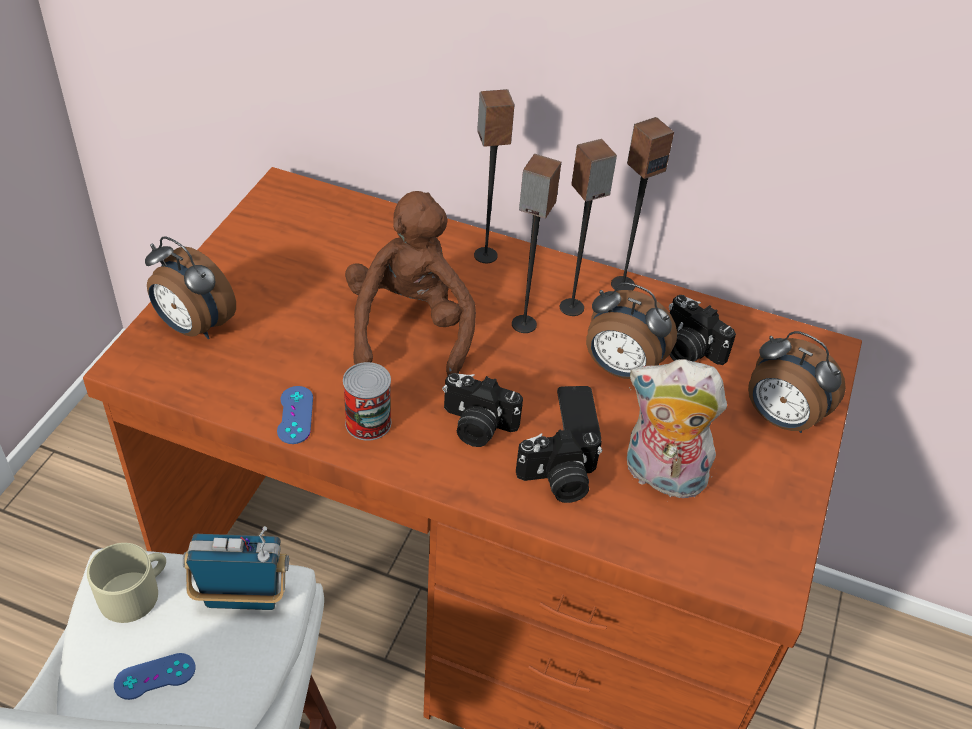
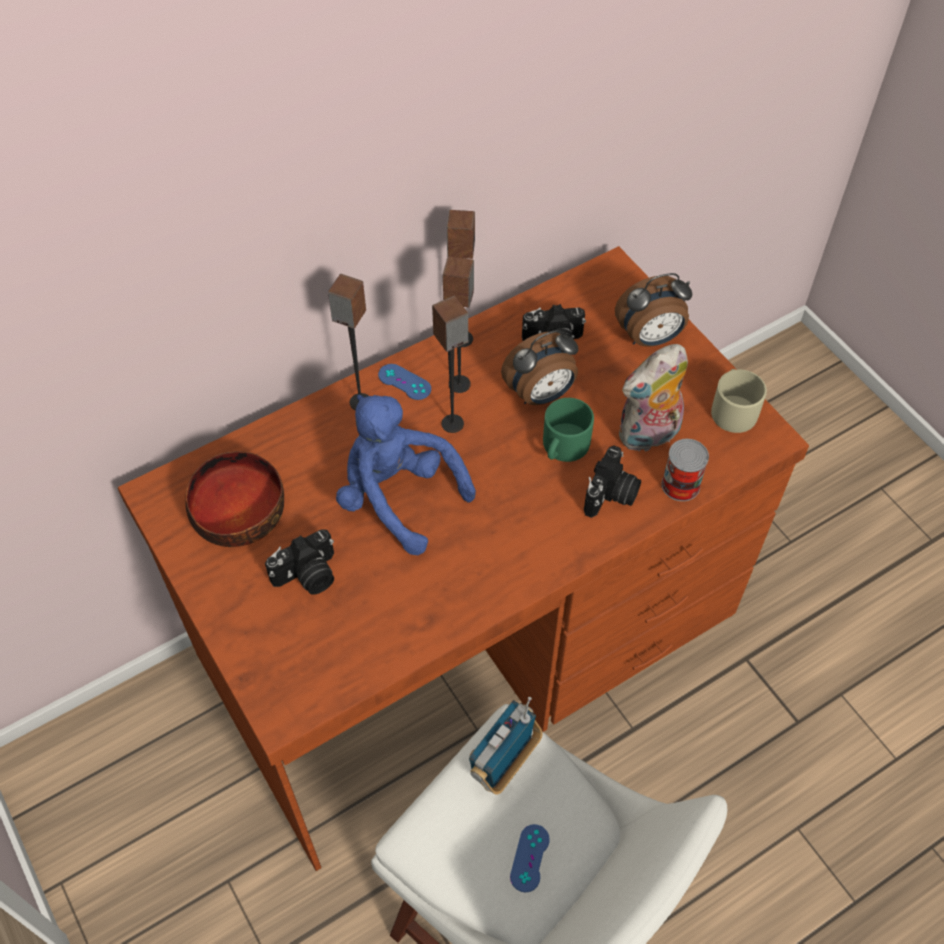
camera: 50 degrees left, 10 degrees up
beige mug [87,543,166,623] -> beige mug moved to [711,369,767,433]
alarm clock [145,236,236,339] -> none
blue game controller [277,386,313,444] -> blue game controller moved to [378,364,431,400]
can [343,362,391,441] -> can moved to [662,439,709,501]
brown plush toy [345,191,476,375] -> blue plush toy [336,394,476,555]
camera [443,373,523,447] -> camera moved to [265,529,334,595]
phone [557,386,601,438] -> green mug [543,398,594,462]
none -> bowl [185,451,284,547]

